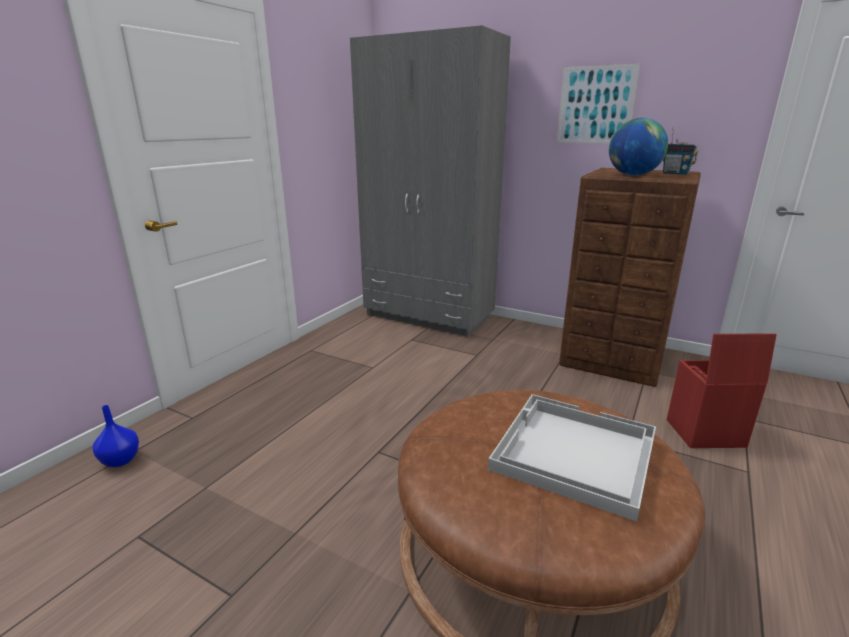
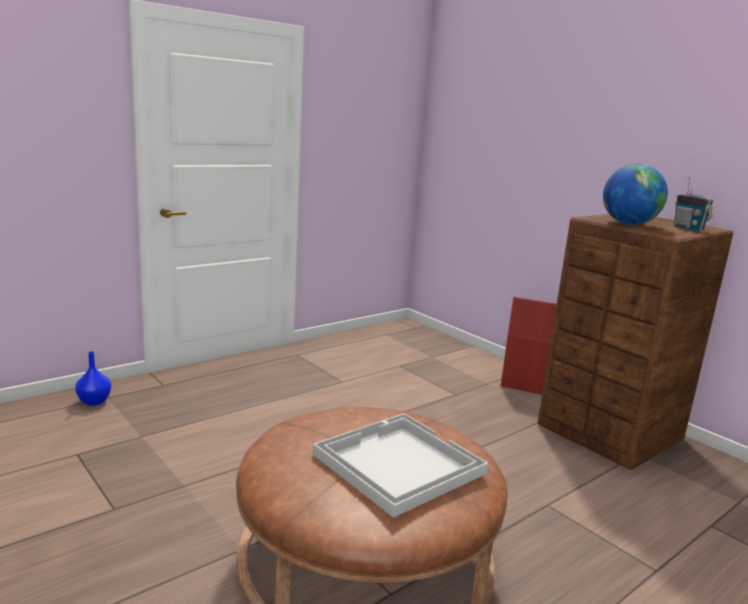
camera: 20 degrees right, 5 degrees down
grey wardrobe [350,25,511,337] -> none
picture [557,64,640,143] -> none
red storage box [667,333,777,448] -> red storage box moved to [501,297,557,395]

